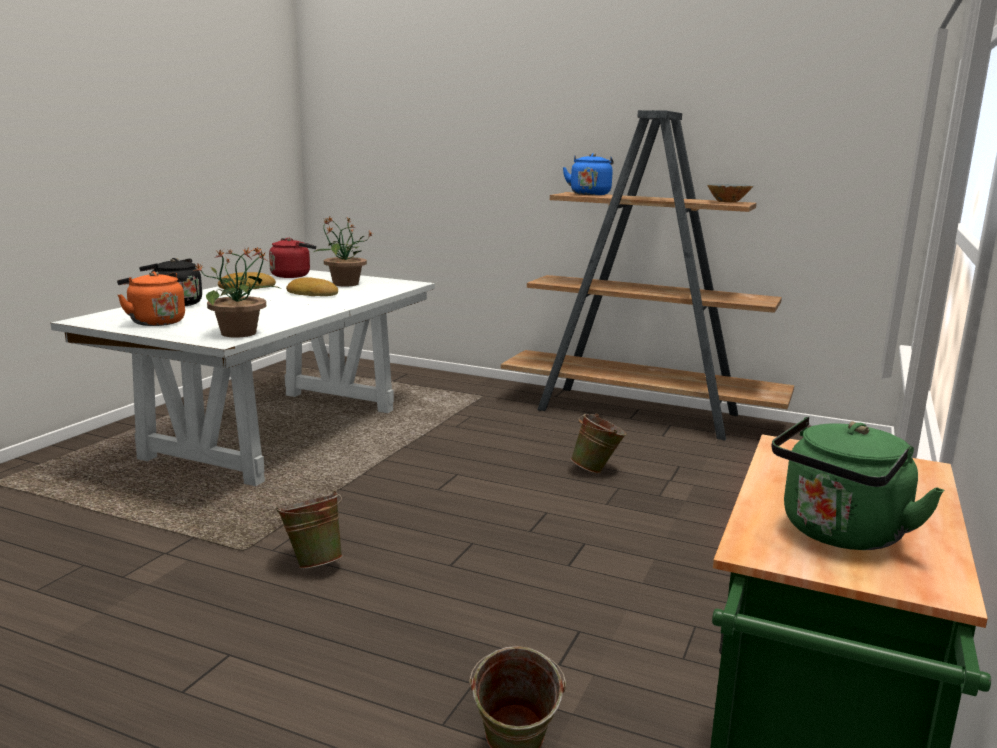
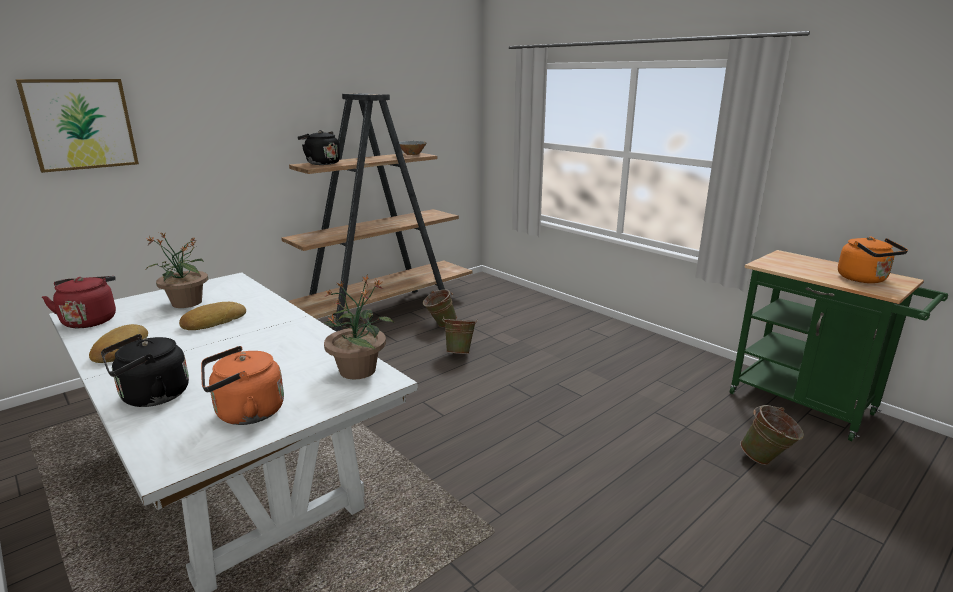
camera: 65 degrees left, 5 degrees up
green bucket [276,491,343,569] -> green bucket moved to [423,289,457,327]
blue kettle [563,153,614,195] -> black kettle [297,130,340,165]
green kettle [772,417,945,550] -> orange kettle [838,237,908,283]
none -> picture [16,79,139,173]

